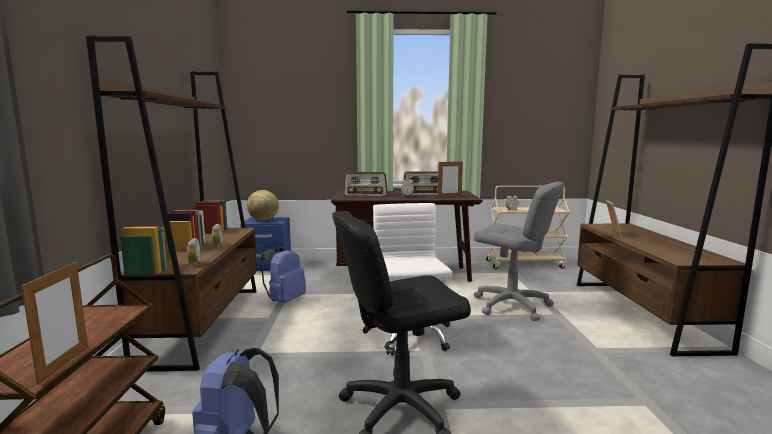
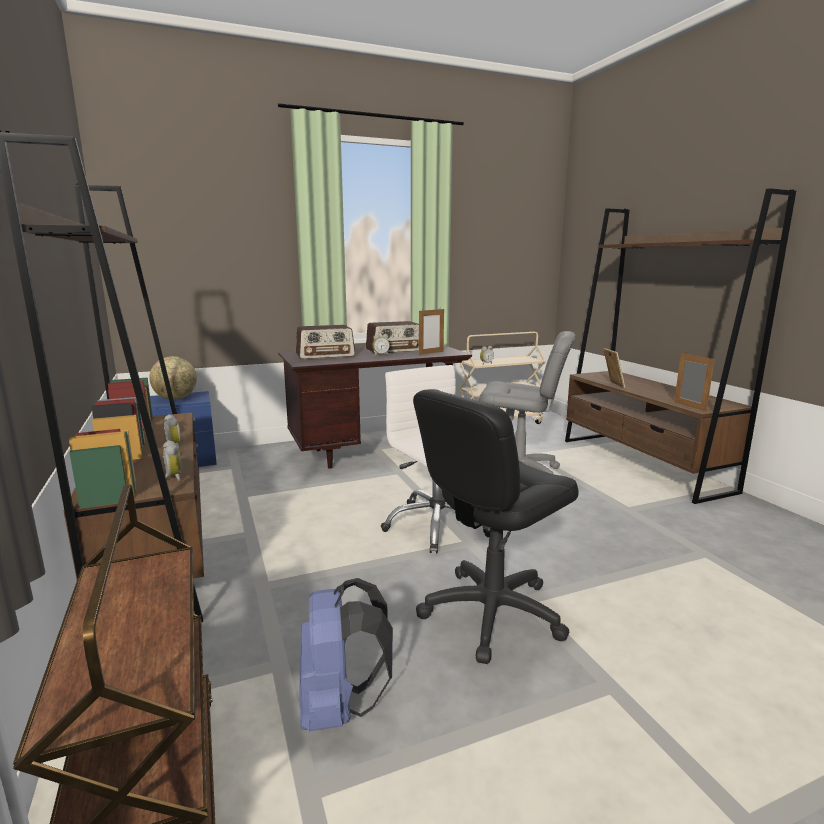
camera: 20 degrees left, 5 degrees up
picture frame [21,262,88,385] -> picture frame moved to [674,353,715,412]
blue backpack [260,246,306,303] -> none

